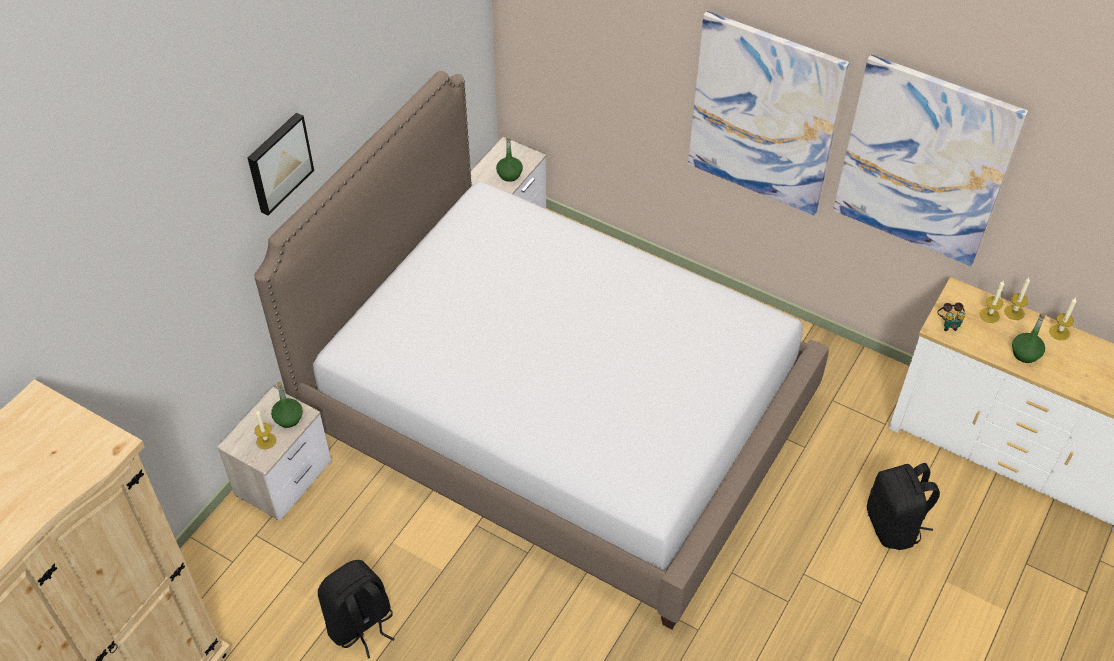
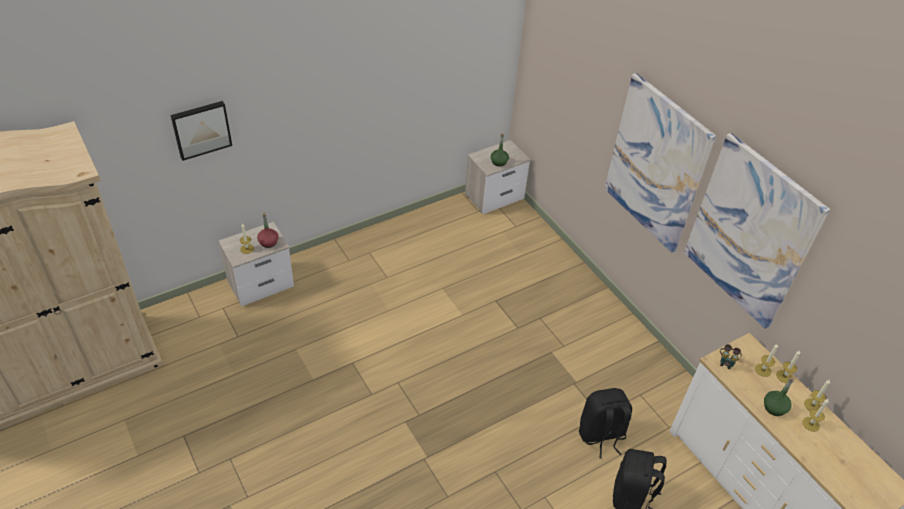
camera: 25 degrees right, 5 degrees down
picture [248,113,314,215] -> picture moved to [170,101,232,161]
bed [255,71,828,630] -> none
green bottle [271,381,303,428] -> red bottle [257,213,279,248]
black backpack [318,560,395,658] -> black backpack moved to [579,388,632,459]
none -> candle [802,399,829,432]

